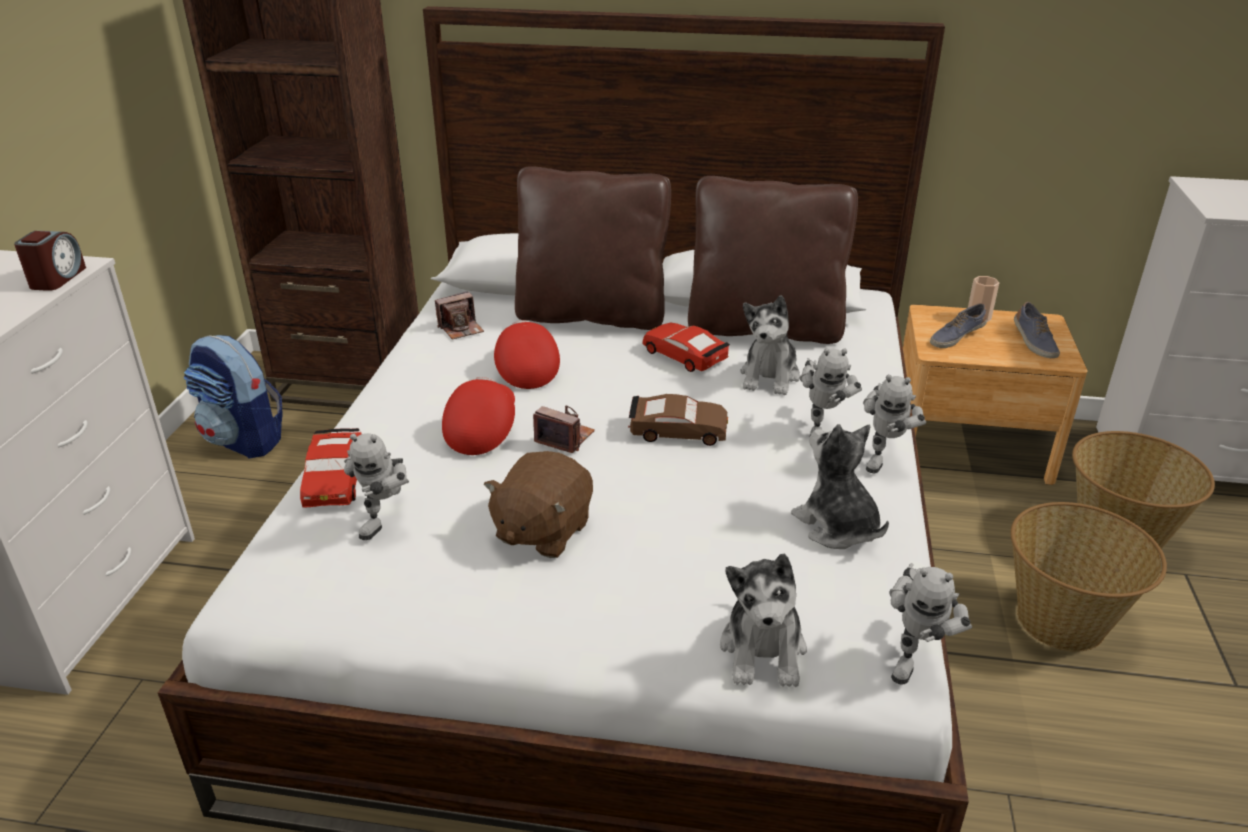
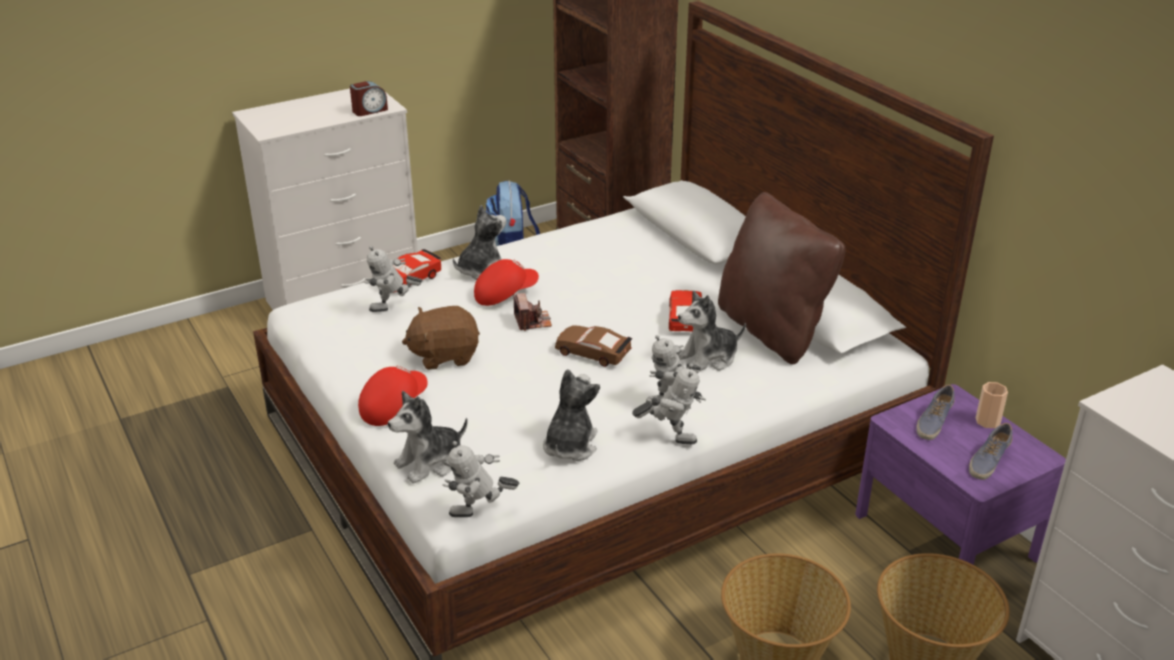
camera: 50 degrees right, 0 degrees up
camera [435,291,484,340] -> none
red cap [494,320,560,389] -> red cap moved to [358,366,428,426]
brown pillow [515,166,671,330] -> none
brown toy car [628,394,728,446] -> brown toy car turned 150 degrees clockwise [555,325,632,367]
toy robot [863,375,926,473] -> toy robot turned 150 degrees counterclockwise [632,363,706,444]
brown nightstand [903,305,1088,485] -> purple nightstand [855,384,1066,565]
shoe [930,303,987,348] -> shoe turned 75 degrees counterclockwise [916,385,955,440]
none -> plush toy [453,205,506,280]

